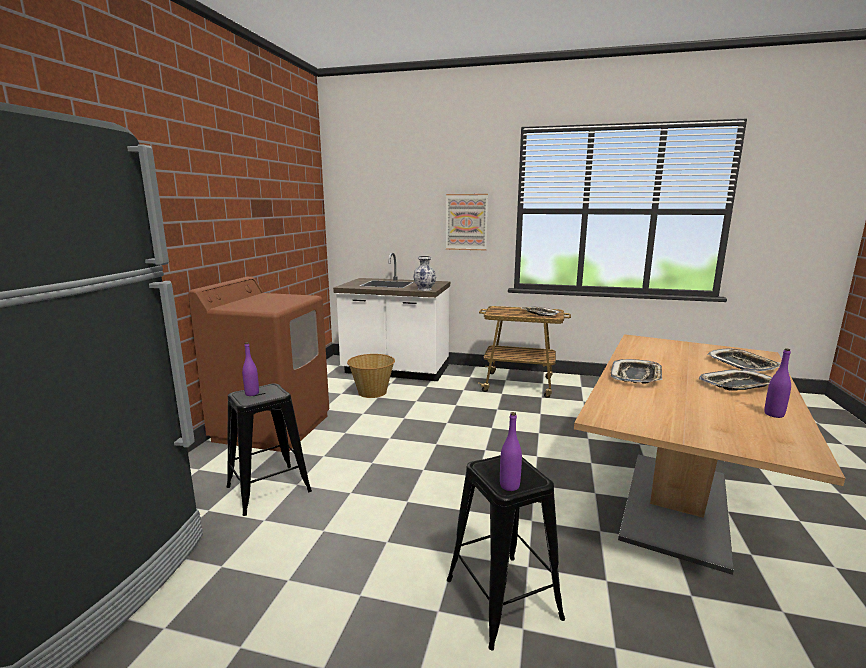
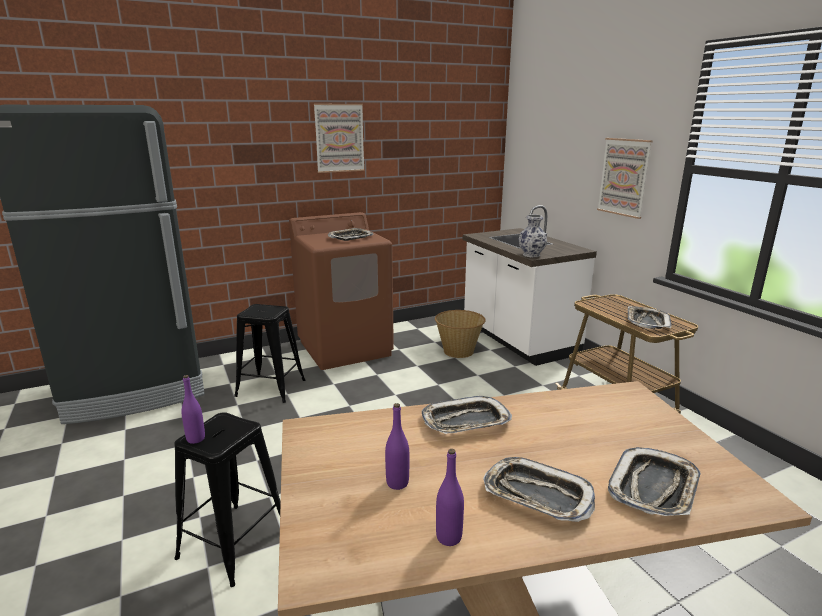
camera: 50 degrees right, 5 degrees up
purple bottle [242,342,259,396] -> purple bottle moved to [385,403,409,490]
none -> picture [314,104,365,173]
none -> tray [328,228,373,241]

